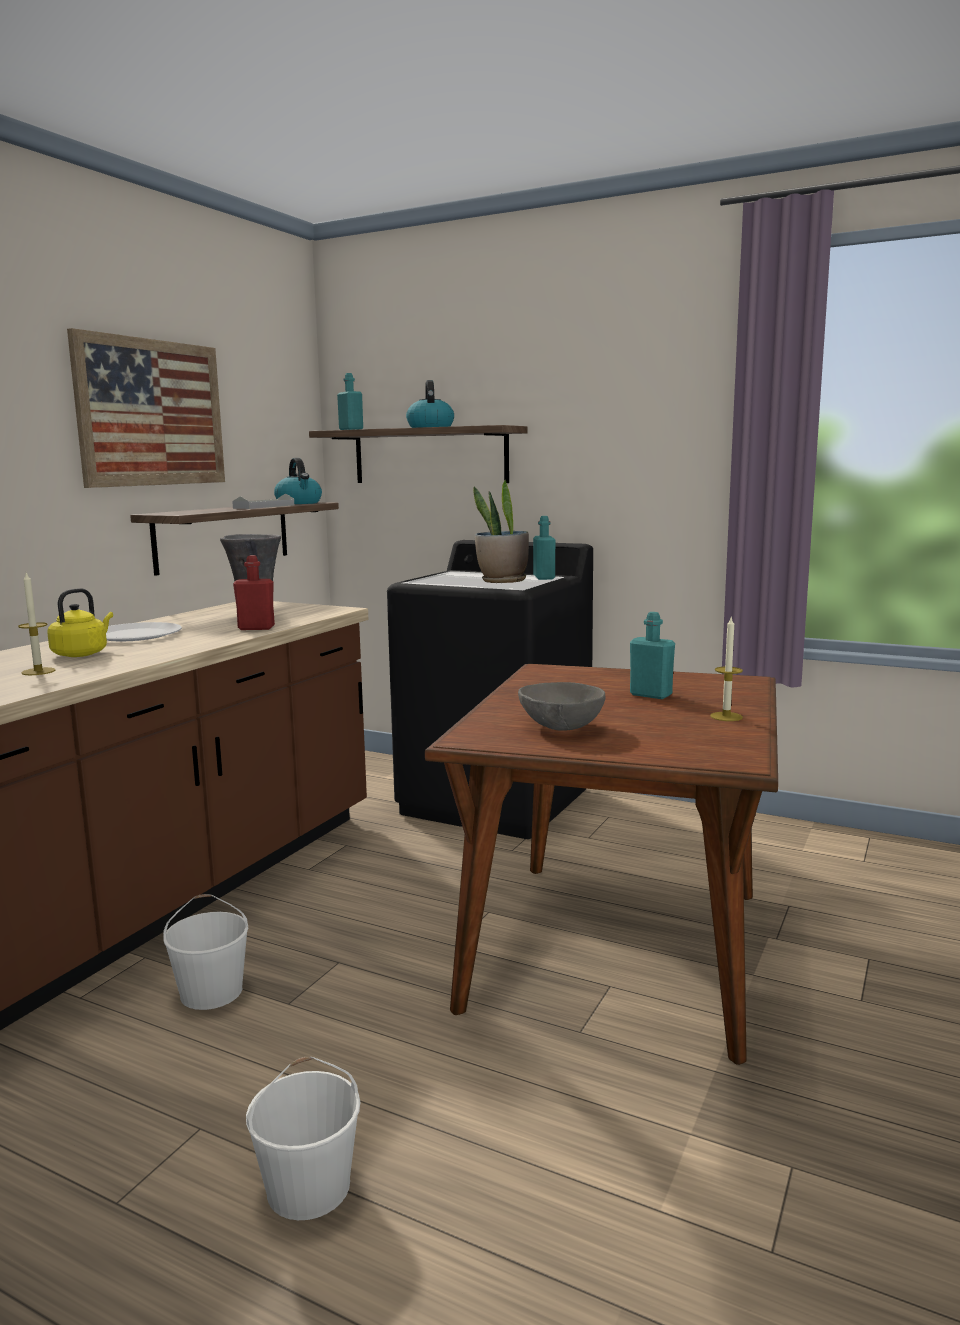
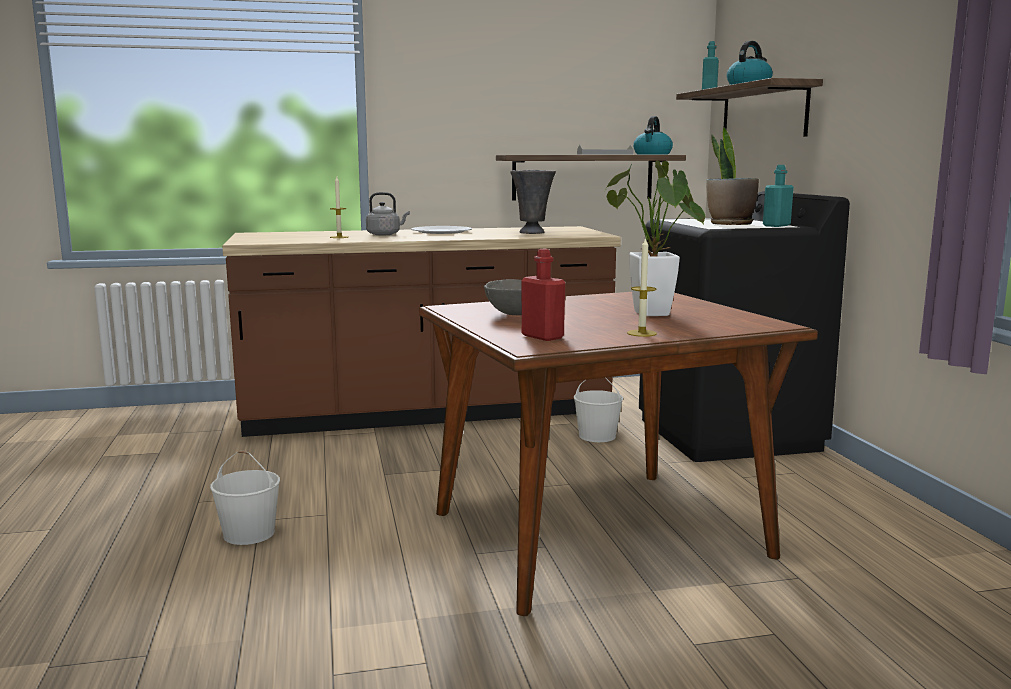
camera: 50 degrees right, 0 degrees up
yellow kettle [47,588,113,657] -> grey kettle [366,192,410,235]
picture [67,328,225,488] -> none
white bucket [163,894,248,1010] -> white bucket moved to [574,378,623,442]
red bottle [233,555,275,630] -> red bottle moved to [521,249,565,341]
turquoise bottle [630,612,675,699] -> potted plant [605,160,705,316]

